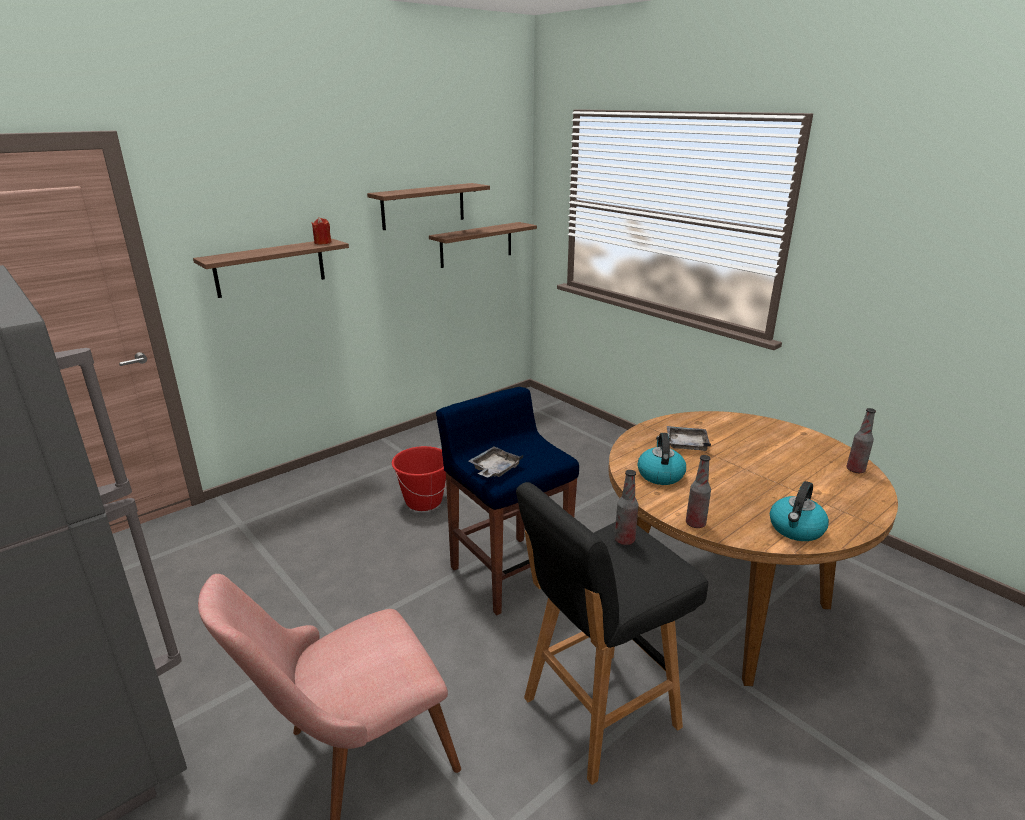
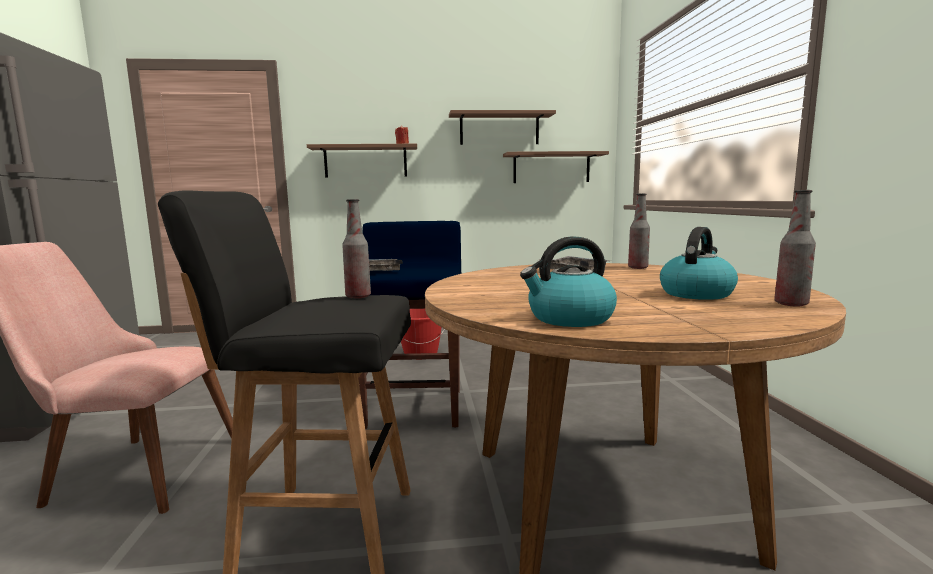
camera: 35 degrees right, 15 degrees down
kettle [638,433,686,485] -> kettle moved to [660,227,738,300]
bottle [686,455,711,528] -> bottle moved to [628,193,650,269]

